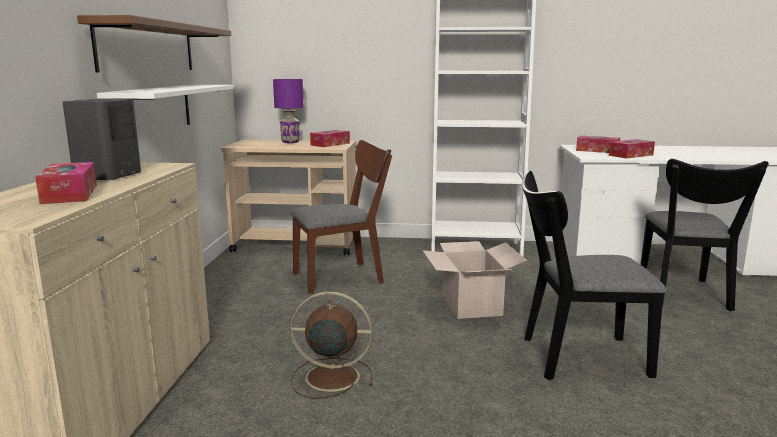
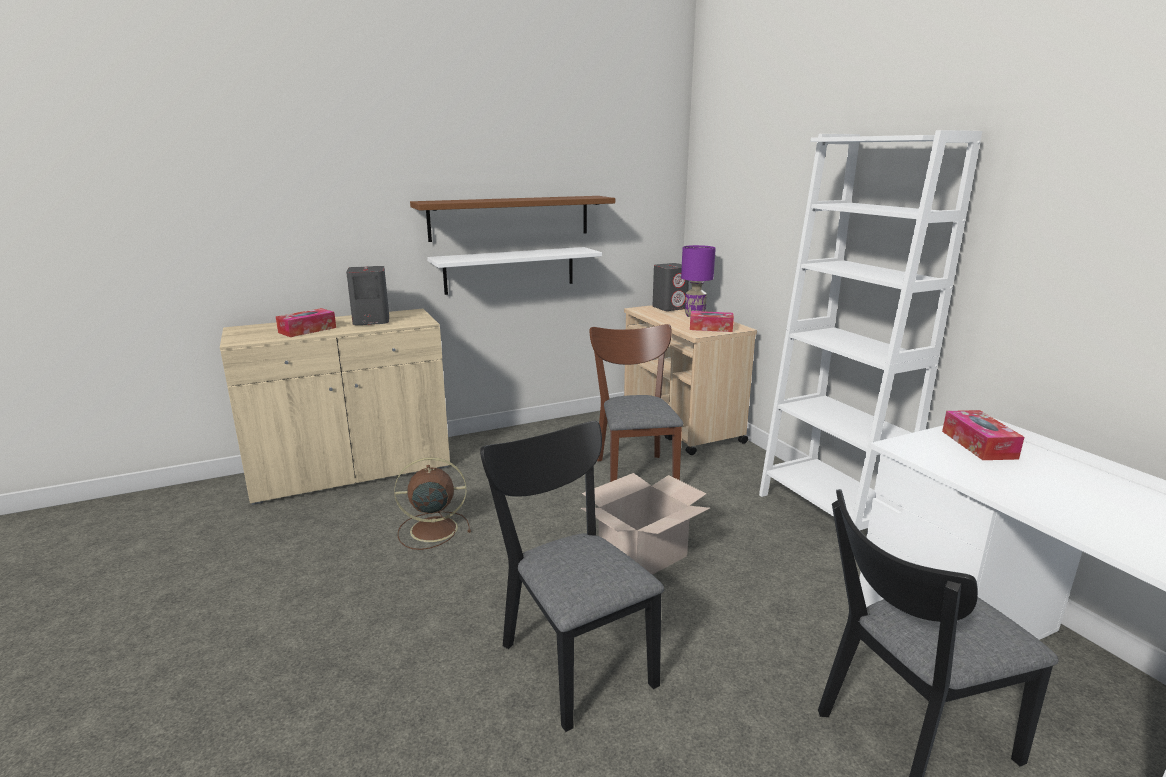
camera: 60 degrees right, 5 degrees up
brown chair [291,140,392,294] -> brown chair turned 135 degrees counterclockwise [590,324,684,482]
brown fan [291,291,373,399] -> brown fan turned 75 degrees counterclockwise [394,457,471,550]
tissue box [609,139,655,159] -> none
none -> grey speaker [653,263,689,311]

